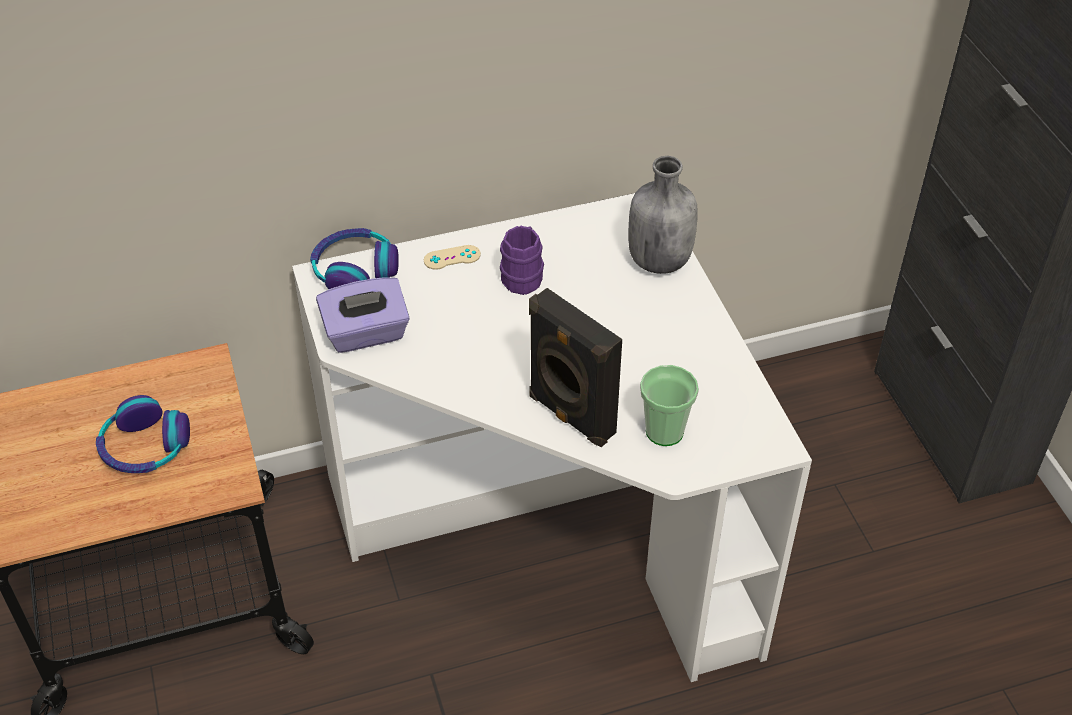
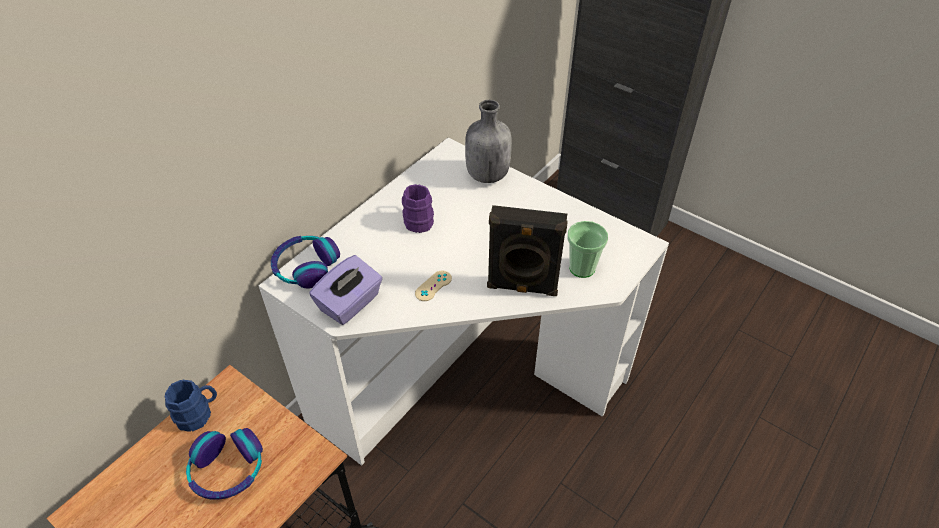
camera: 35 degrees left, 0 degrees up
beige game controller [424,245,481,270] -> beige game controller moved to [415,271,452,301]
none -> blue mug [165,380,217,432]

